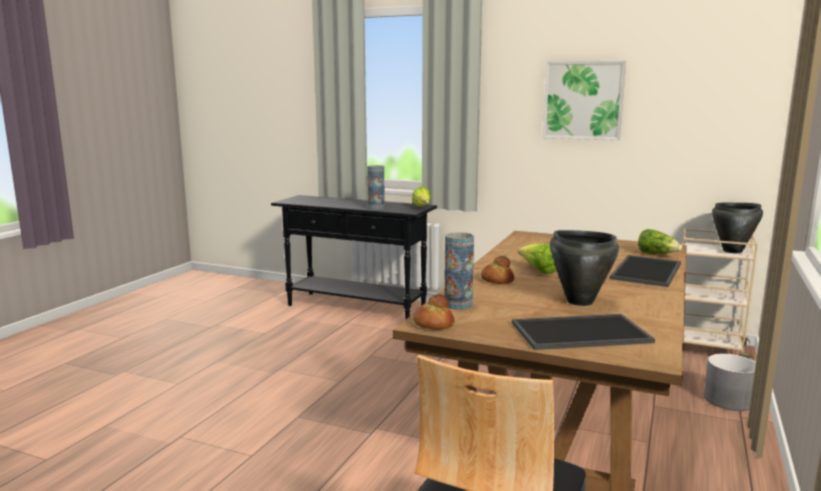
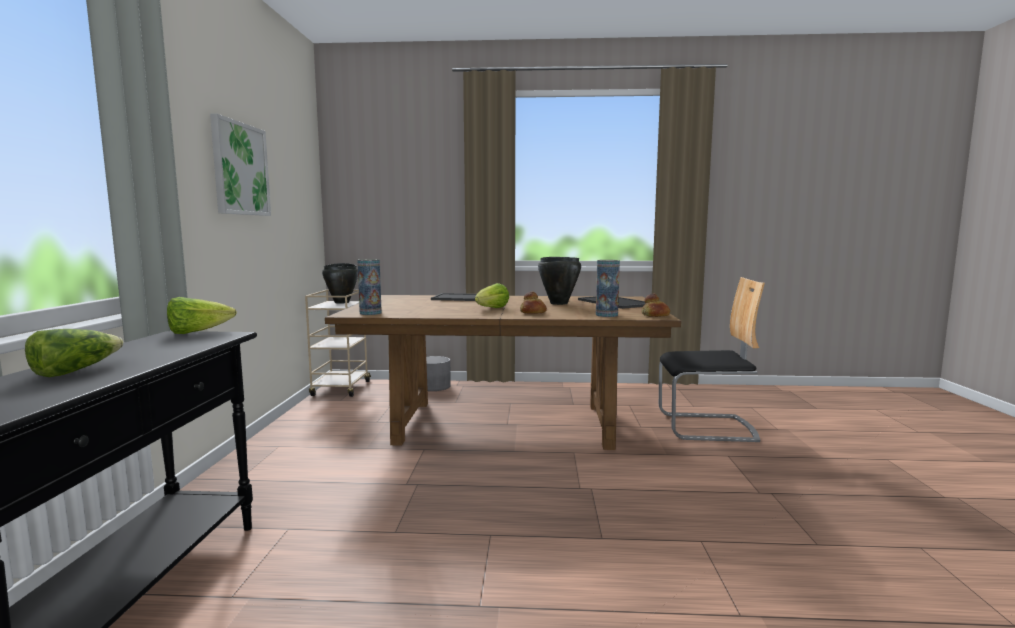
camera: 110 degrees left, 5 degrees down
vase [367,165,385,210] -> vase moved to [357,259,382,315]
lettuce [638,229,682,254] -> lettuce moved to [25,329,123,377]

